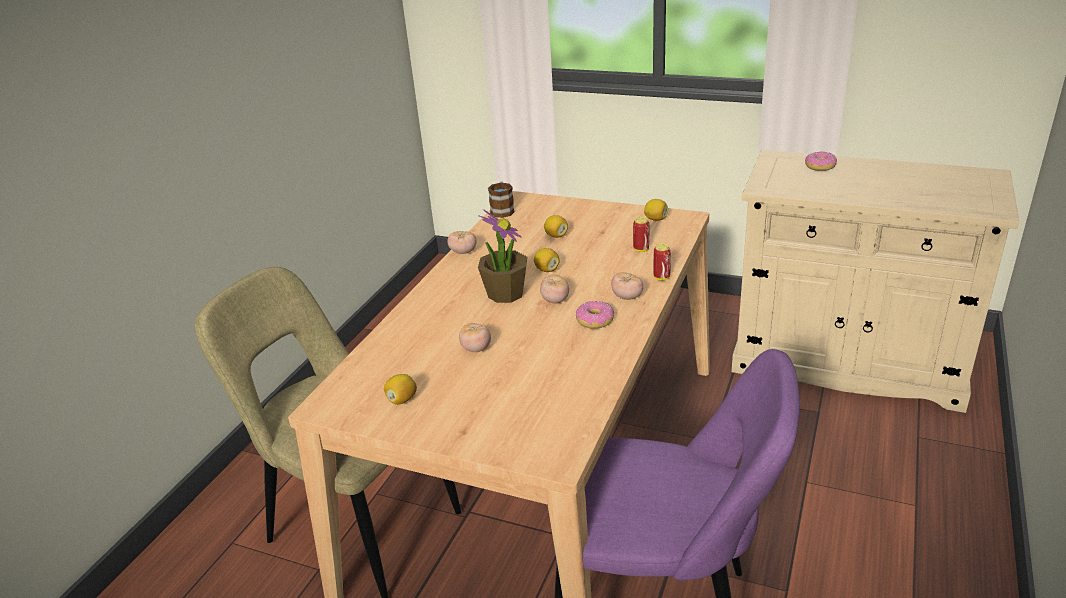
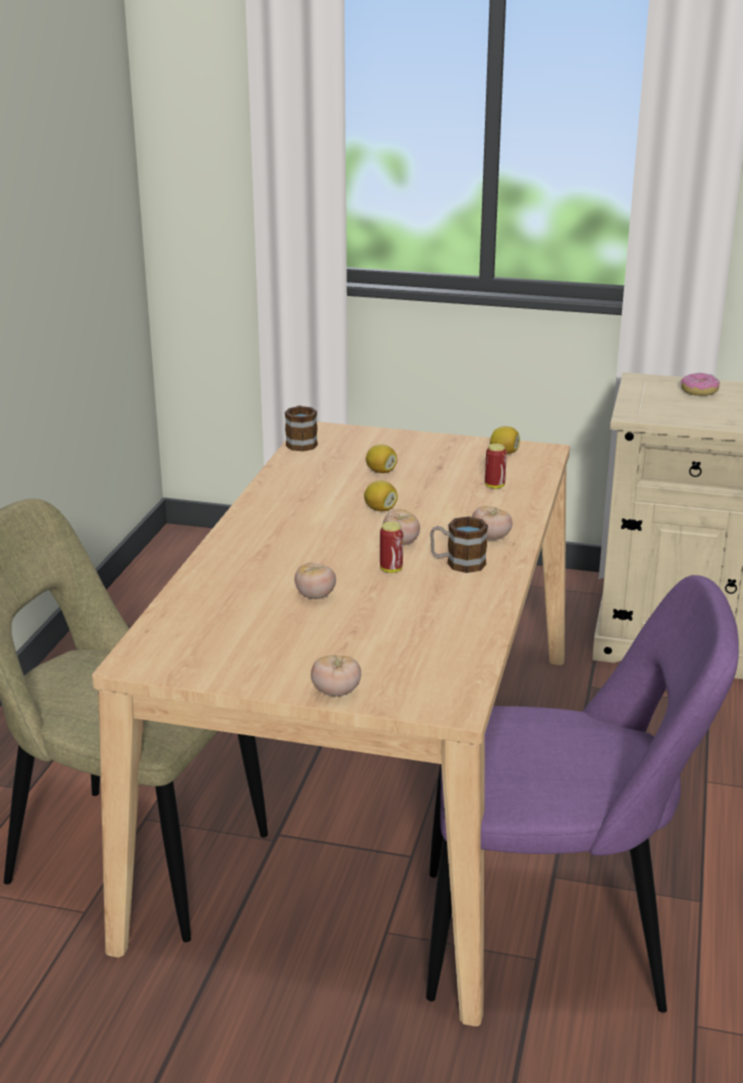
camera: 10 degrees left, 5 degrees down
lemon [384,374,417,405] -> none
tomato [447,231,477,254] -> tomato moved to [311,655,361,696]
potted plant [478,209,528,303] -> none
donut [576,301,614,329] -> mug [430,516,488,573]
can [653,243,671,281] -> can moved to [380,522,403,573]

